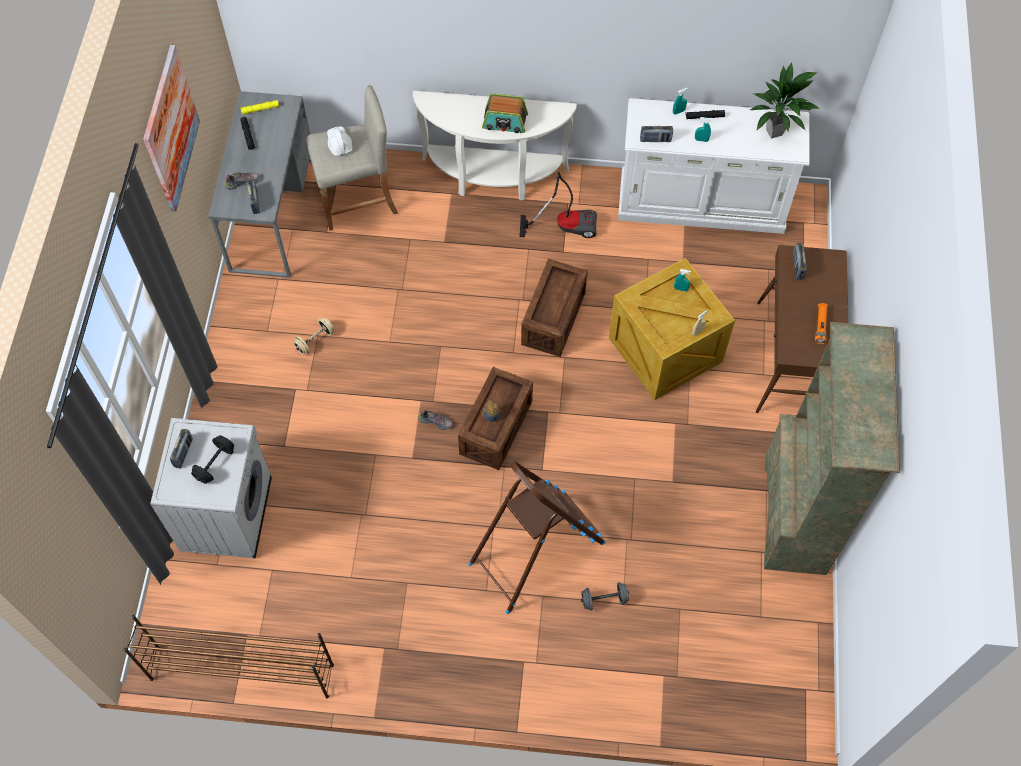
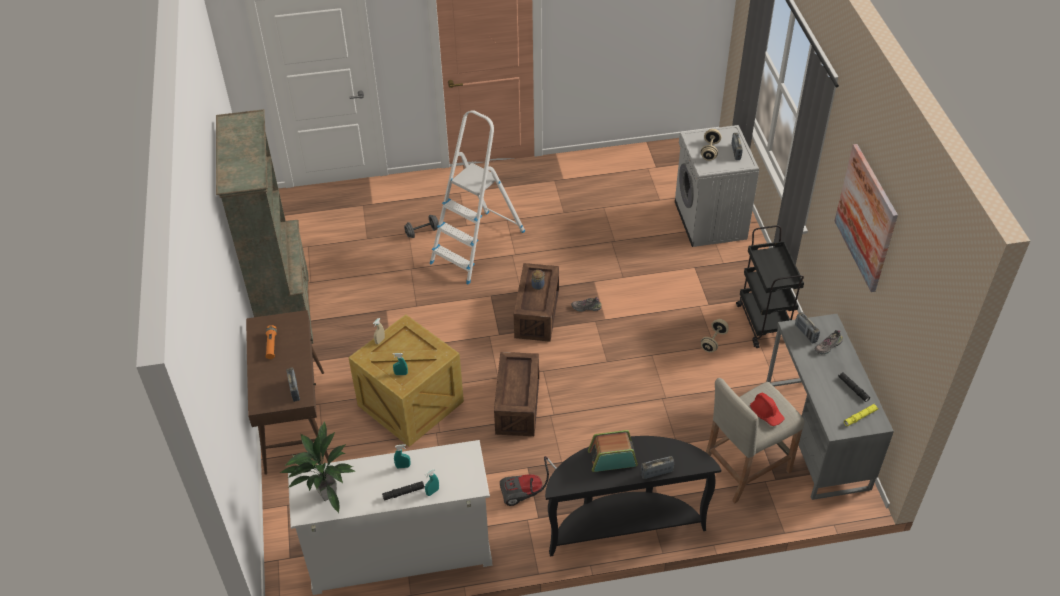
camera: 165 degrees right, 15 degrees down
brown shoe rack [124,615,334,698] -> none
black dumbbell [191,435,234,484] -> beige dumbbell [700,129,721,161]
white hard hat [327,127,353,156] -> red hard hat [750,393,785,426]
white console table [413,91,577,200] -> black console table [545,436,721,557]
brown step ladder [468,461,606,614] -> white step ladder [430,110,525,285]
radio [640,126,673,142] -> radio moved to [641,456,674,479]
none -> black cart [736,225,804,348]

